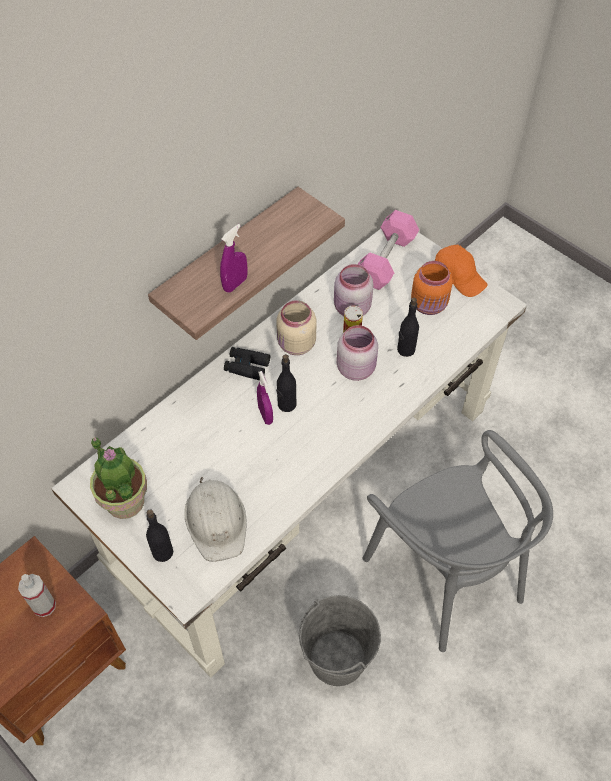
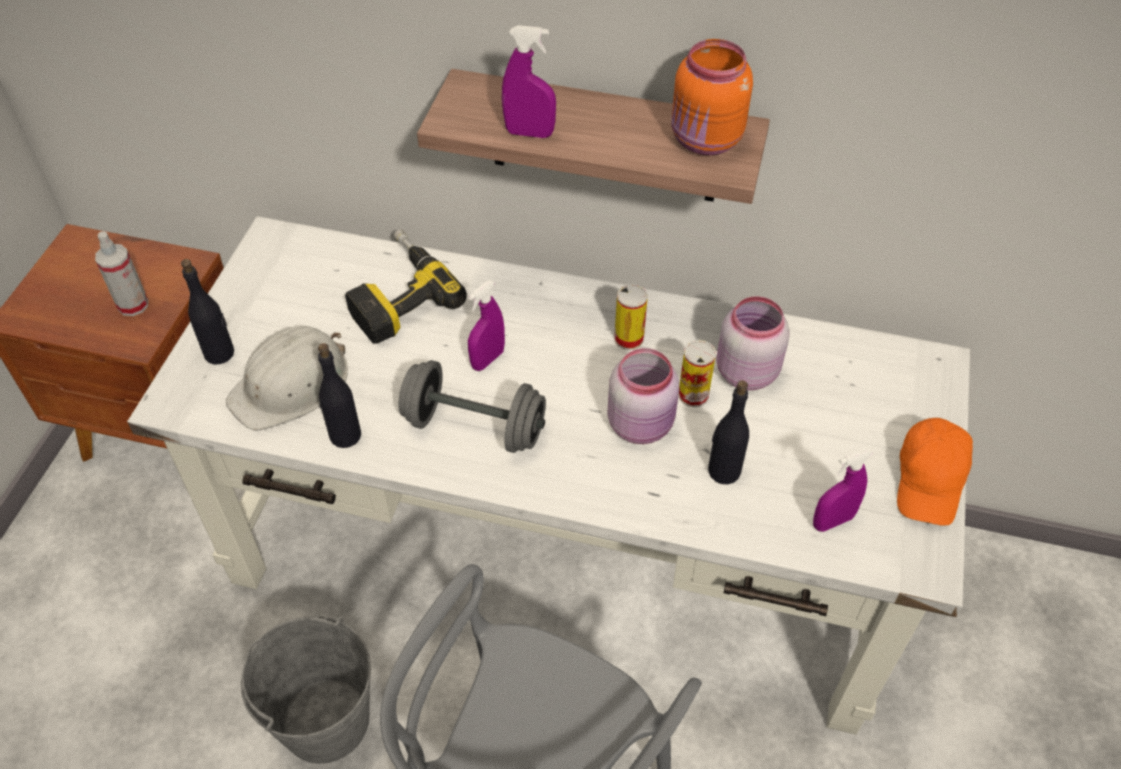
camera: 60 degrees right, 5 degrees down
potted plant [90,437,147,519] -> none
black binoculars [224,347,270,380] -> none
beige jar [276,300,316,355] -> can [614,284,648,350]
black bottle [276,354,296,412] -> black bottle moved to [318,343,361,448]
pink dumbbell [357,210,419,290] -> none
orange jar [411,261,453,315] -> orange jar moved to [671,39,753,155]
none -> power drill [345,229,467,344]
none -> grey dumbbell [399,360,546,453]
none -> purple spray bottle [813,448,873,532]

